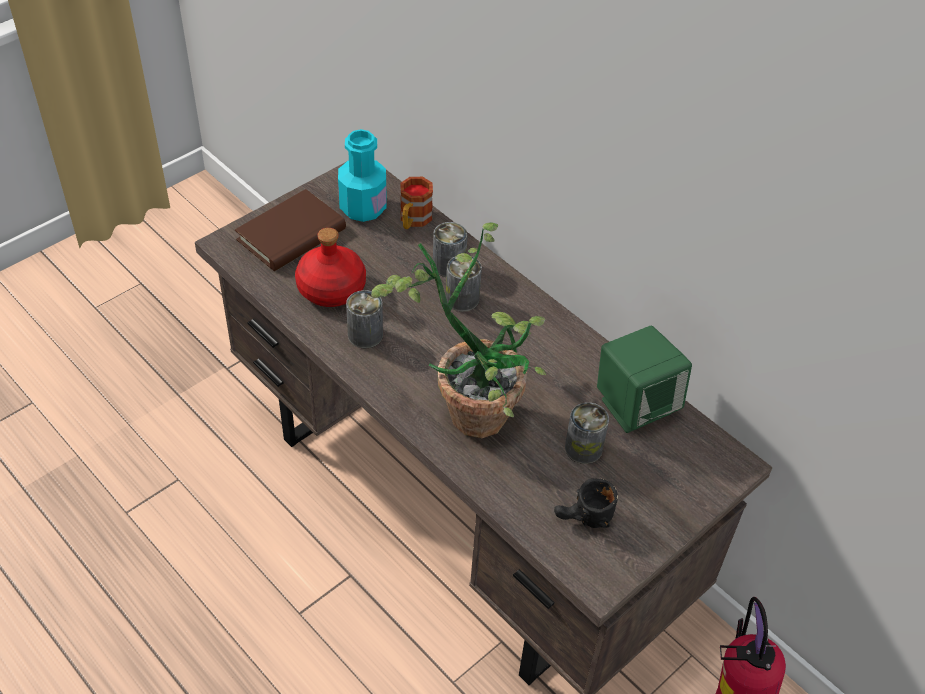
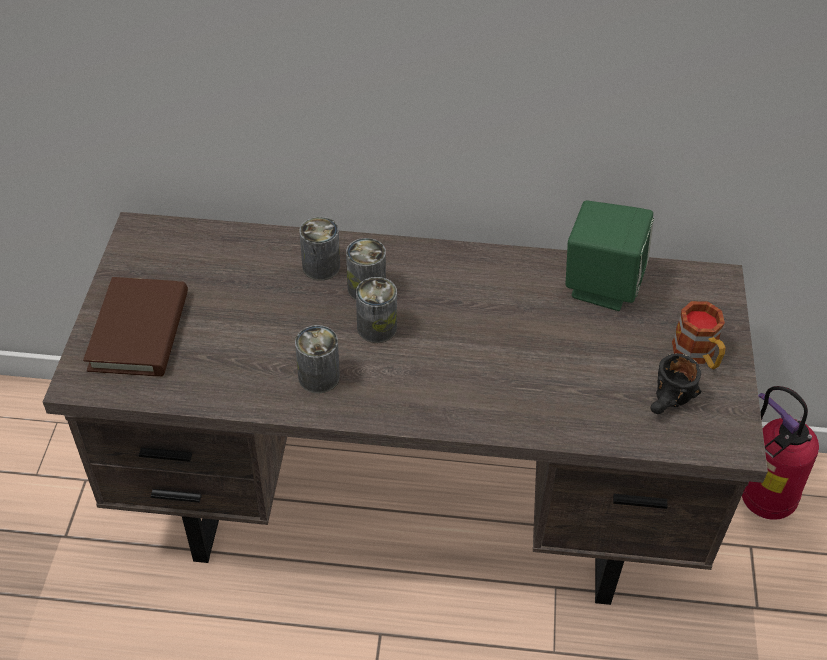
camera: 40 degrees left, 0 degrees up
red bottle [295,228,366,307] -> none
turquoise bottle [338,129,387,222] -> none
potted plant [371,222,547,438] -> none
mug [400,177,433,229] -> mug moved to [672,301,726,369]
can [565,402,609,464] -> can moved to [356,277,397,343]

